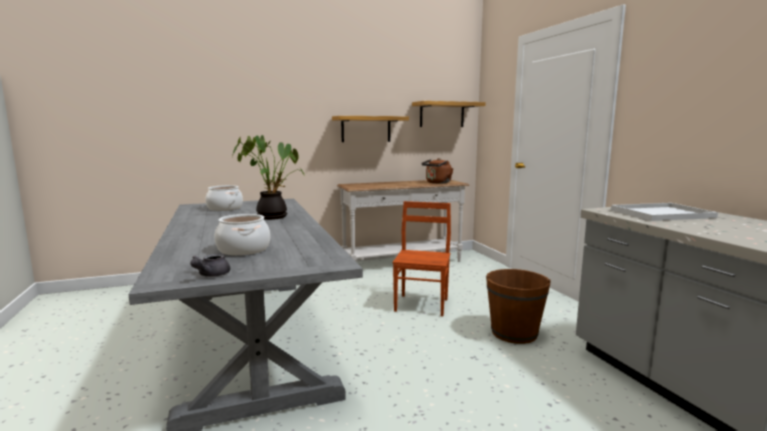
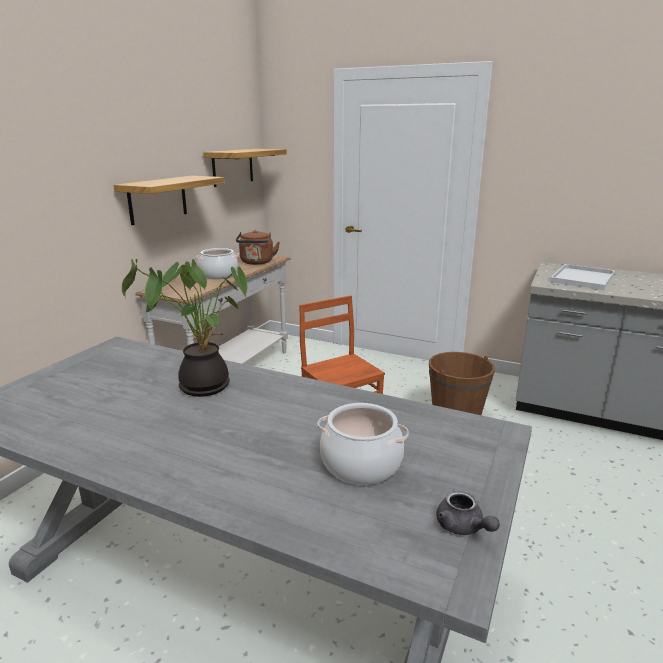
camera: 45 degrees left, 10 degrees up
cooking pot [206,185,243,211] -> cooking pot moved to [195,248,239,279]

